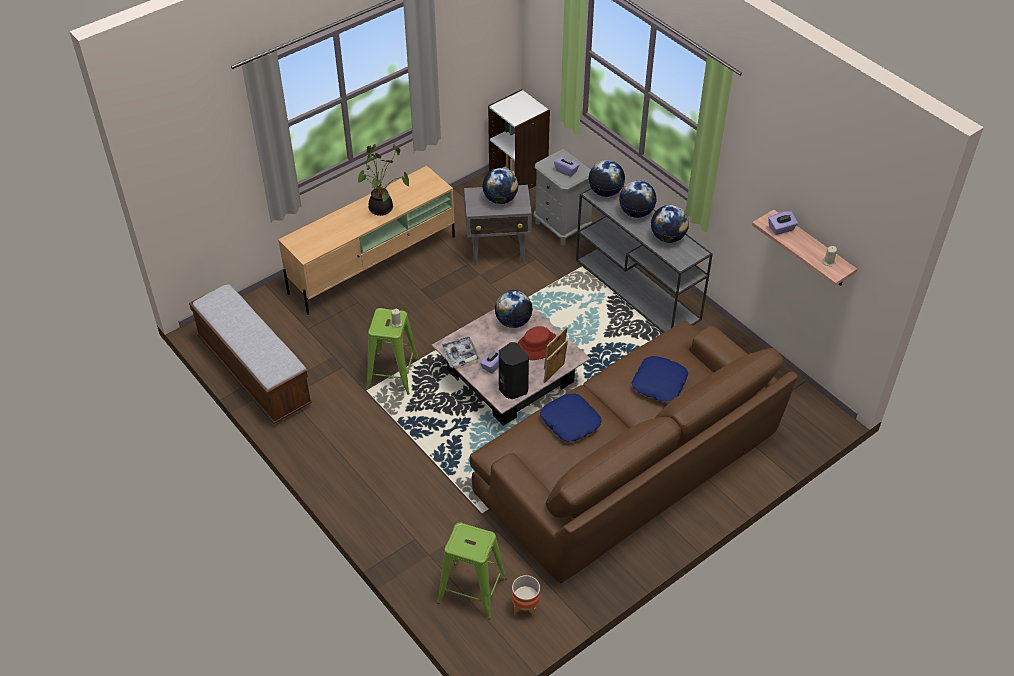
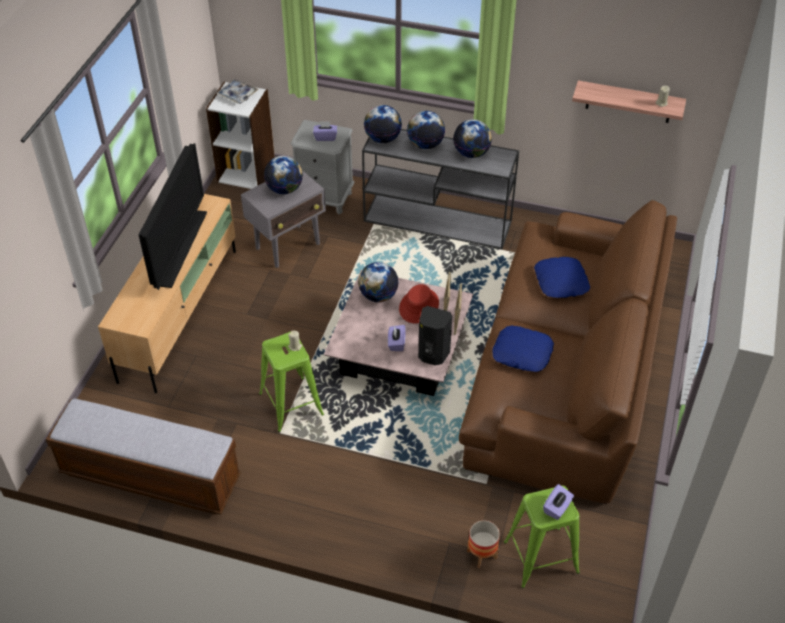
camera: 35 degrees left, 0 degrees up
potted plant [358,144,409,216] -> television [139,143,207,290]
tray [441,337,481,368] -> tray moved to [216,79,259,104]
planter [512,575,540,618] -> planter moved to [467,520,500,568]
purple tissue box [768,211,798,235] -> purple tissue box moved to [543,484,574,520]

